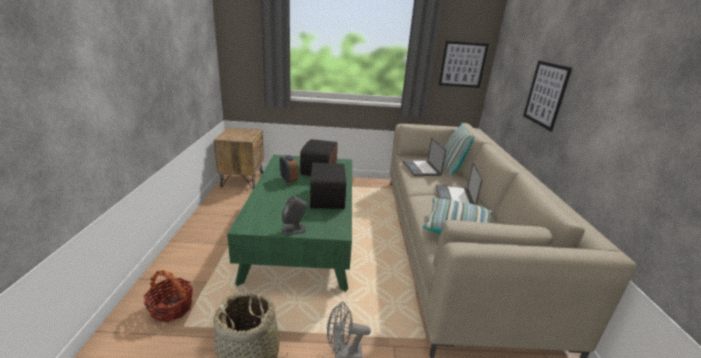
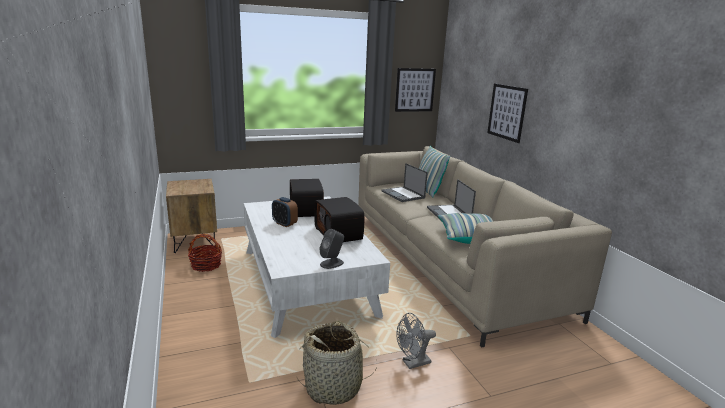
camera: 20 degrees left, 5 degrees down
basket [144,270,193,322] -> basket moved to [188,234,222,272]
green coffee table [227,155,352,292] -> white coffee table [244,196,390,338]

